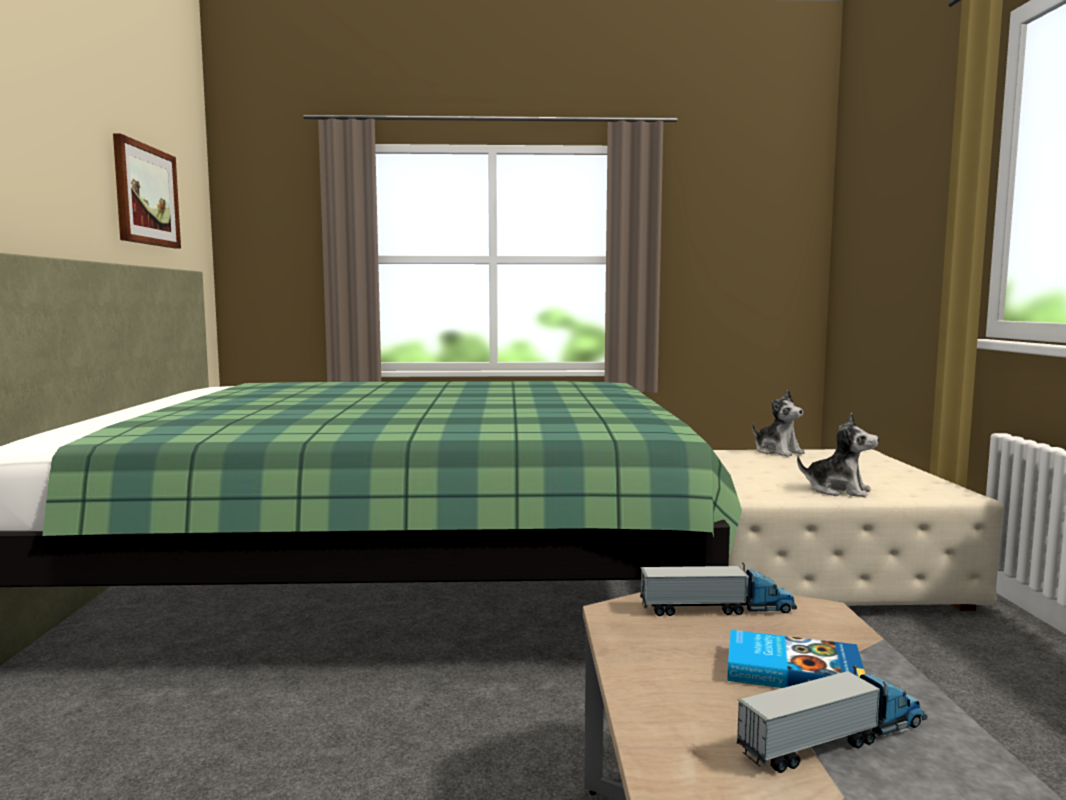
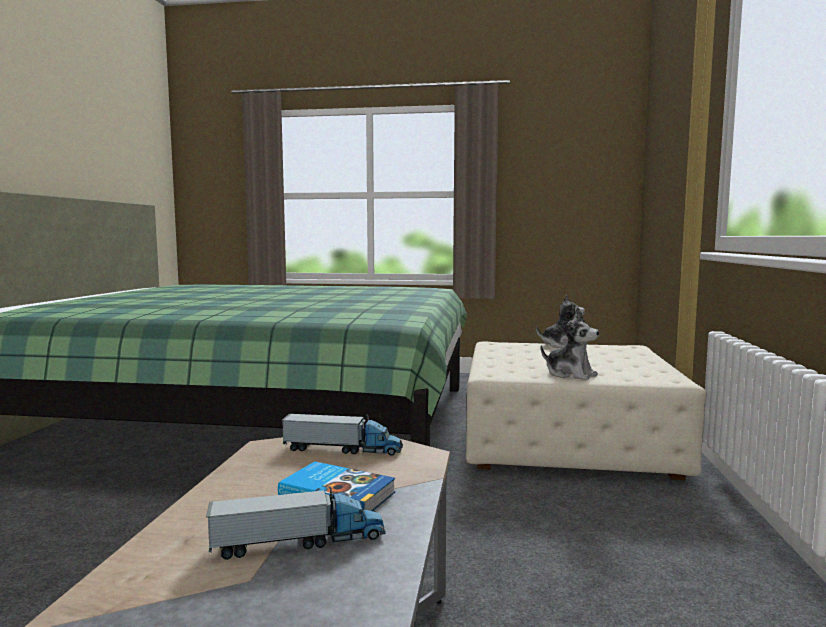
camera: 10 degrees right, 0 degrees up
picture [113,133,181,248] -> none
plush toy [752,390,805,457] -> plush toy turned 75 degrees counterclockwise [536,295,585,348]

